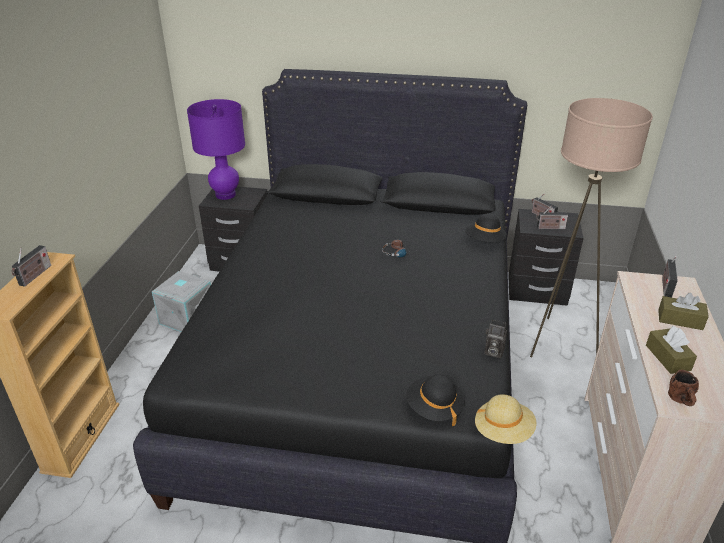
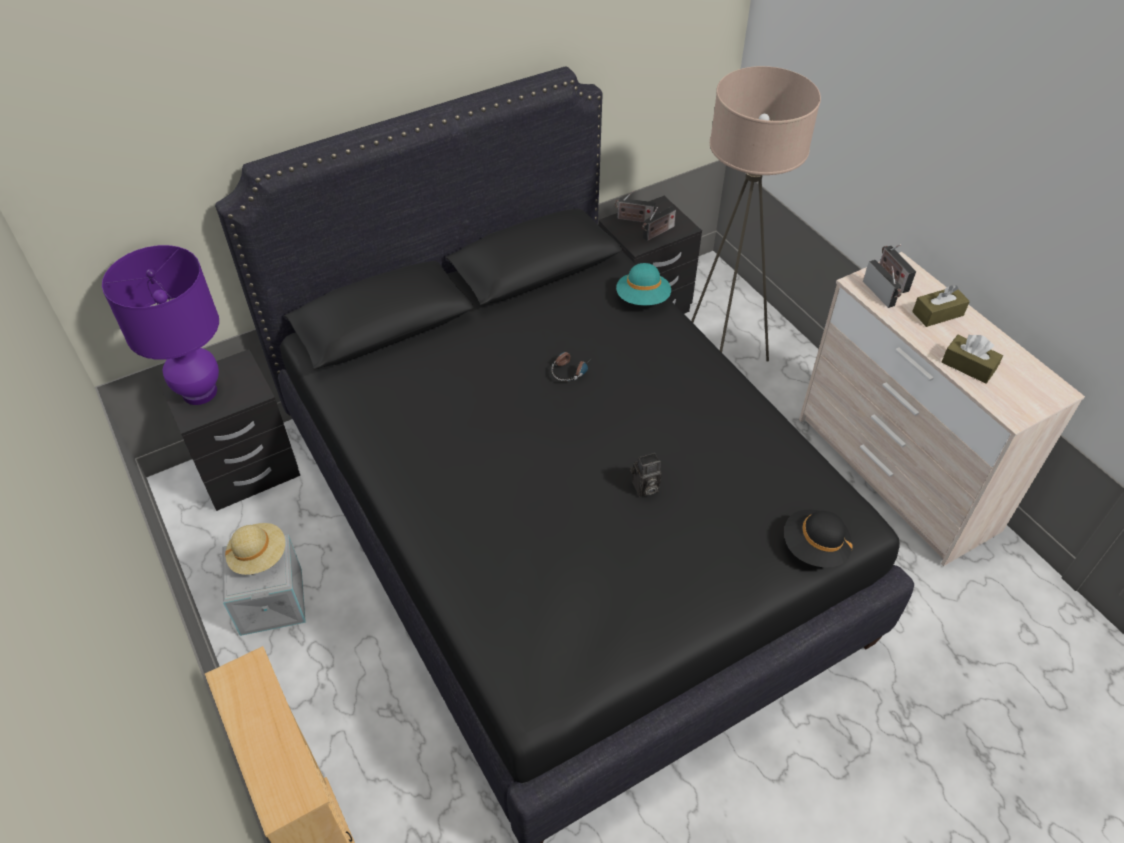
camera: 40 degrees left, 15 degrees up
radio [12,245,51,287] -> radio moved to [863,260,902,308]
black hat [465,214,507,243] -> turquoise hat [616,263,671,305]
beige hat [475,394,536,444] -> beige hat moved to [225,523,285,575]
camera [485,320,507,358] -> camera moved to [630,453,662,497]
brown mug [668,370,699,406] -> none

